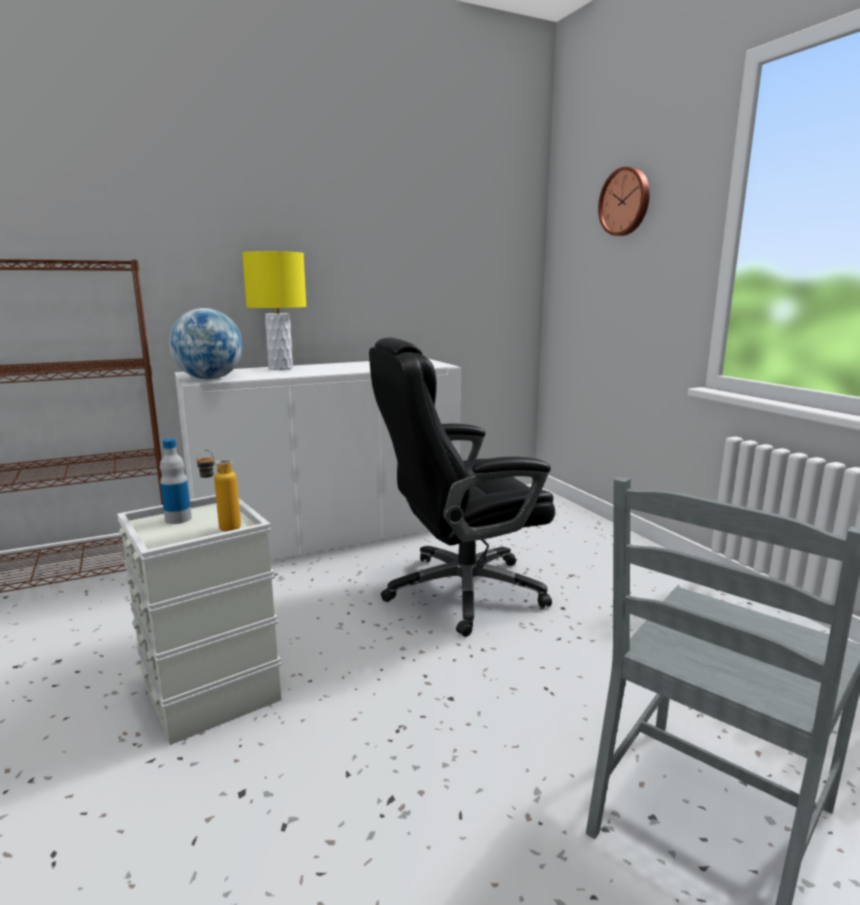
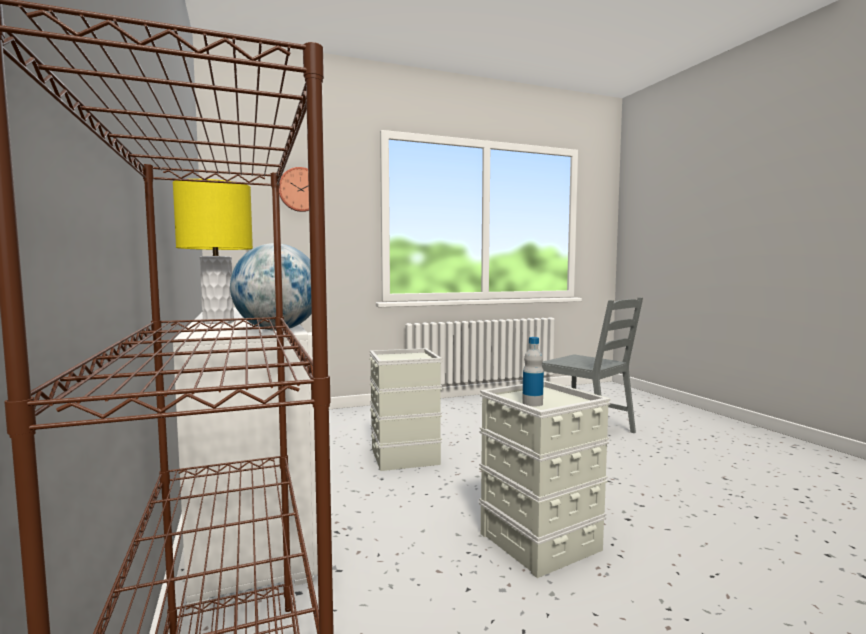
camera: 85 degrees left, 10 degrees down
bottle [196,450,241,531] -> none
black office chair [369,338,555,637] -> grey storage box [369,348,442,471]

